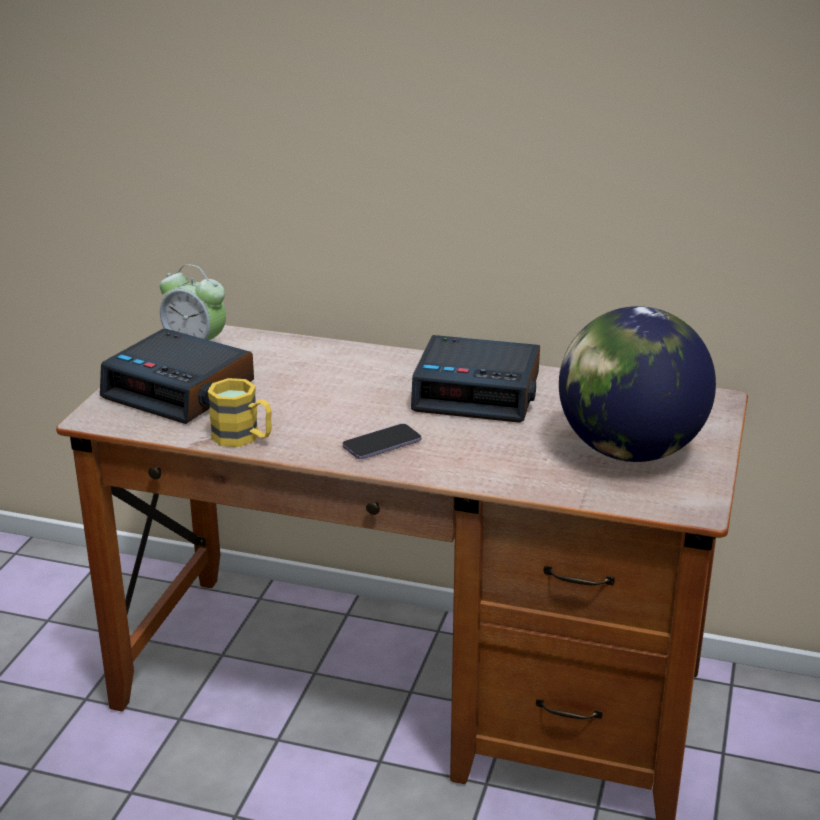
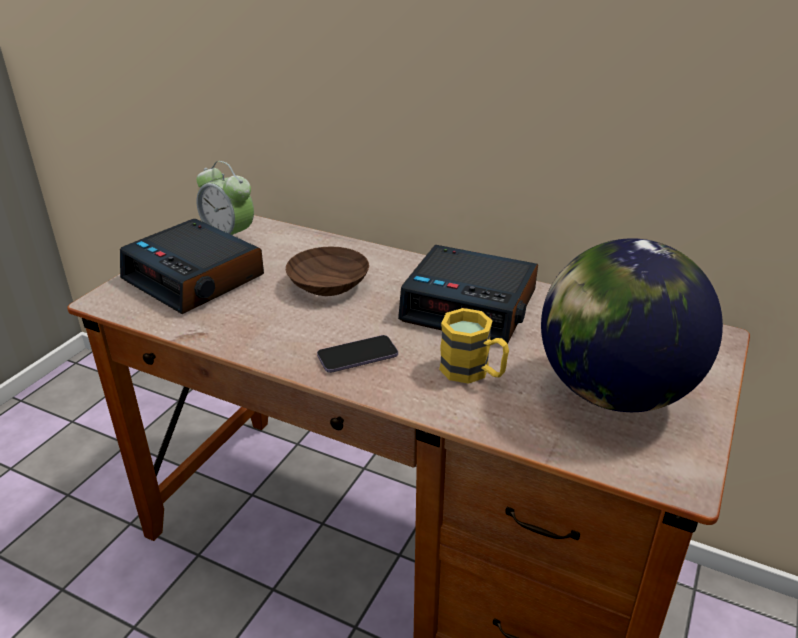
camera: 10 degrees right, 5 degrees up
yellow mug [207,378,272,447] -> yellow mug moved to [439,308,509,384]
none -> brown bowl [286,246,369,296]

